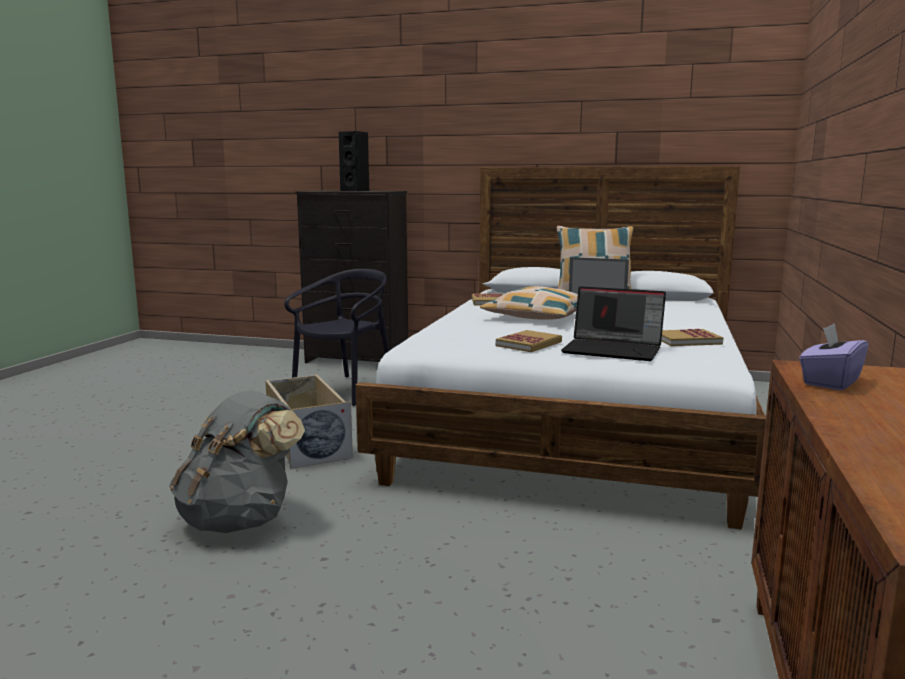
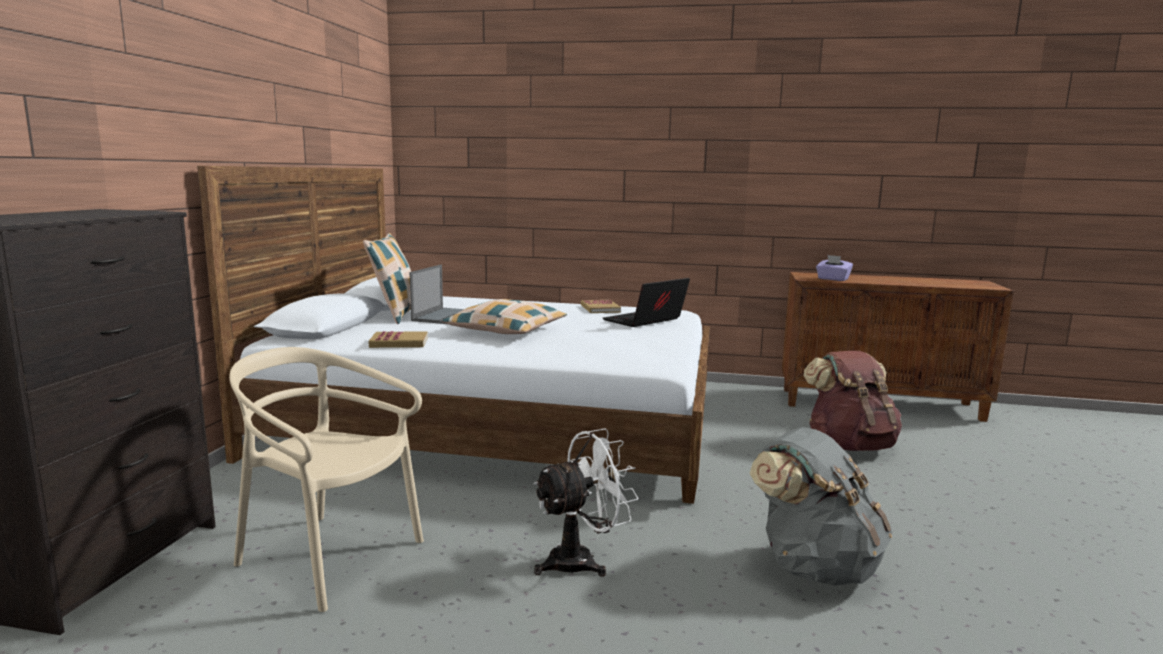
camera: 95 degrees left, 0 degrees up
beige storage box [265,374,353,468] -> white fan [533,429,638,576]
black chair [284,269,389,406] -> beige chair [229,347,424,612]
black speaker [339,131,369,191] -> none
book [496,330,562,352] -> none
laptop [561,286,666,361] -> laptop turned 150 degrees counterclockwise [603,278,690,327]
none -> brown backpack [803,351,902,451]

